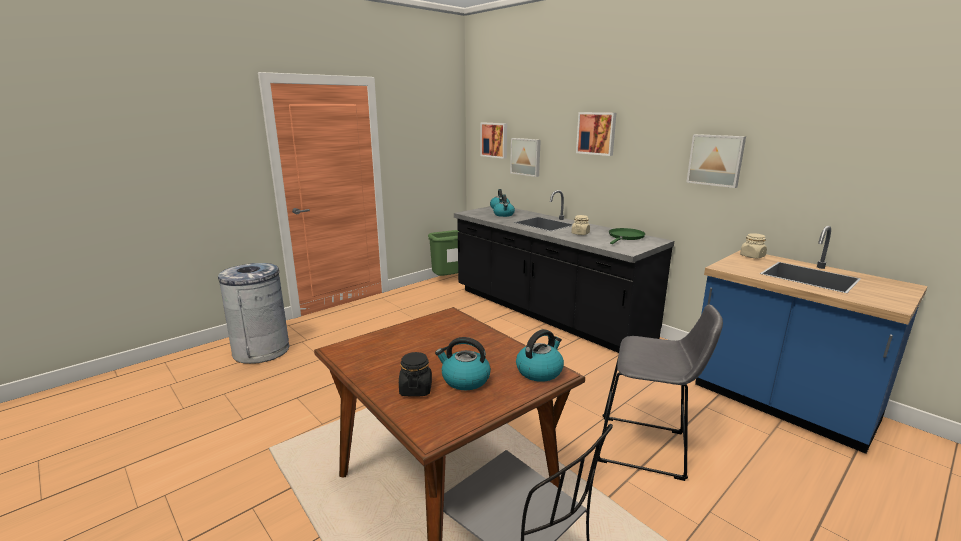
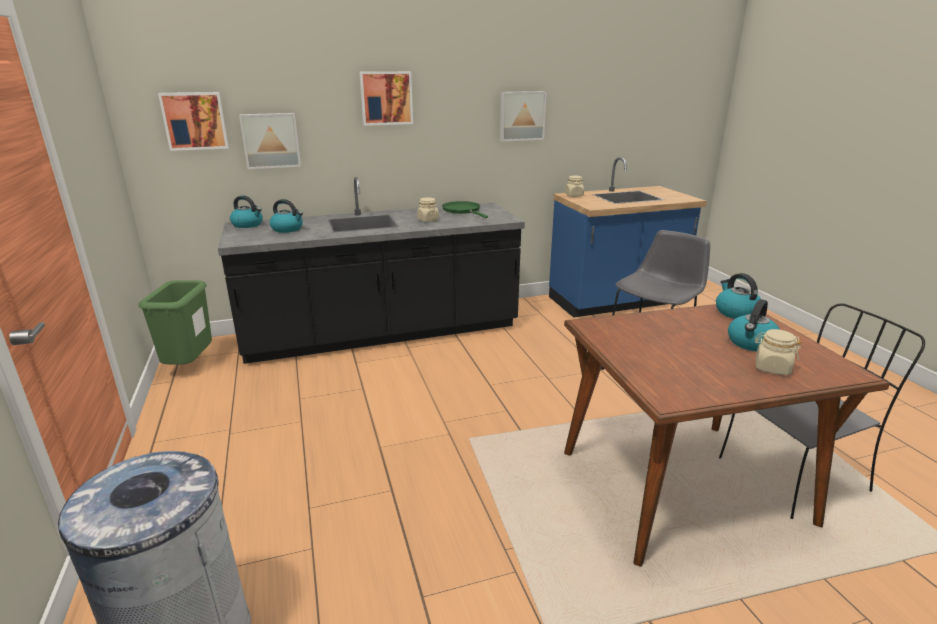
camera: 65 degrees left, 5 degrees up
black jar [399,352,432,397] -> beige jar [755,329,802,375]

